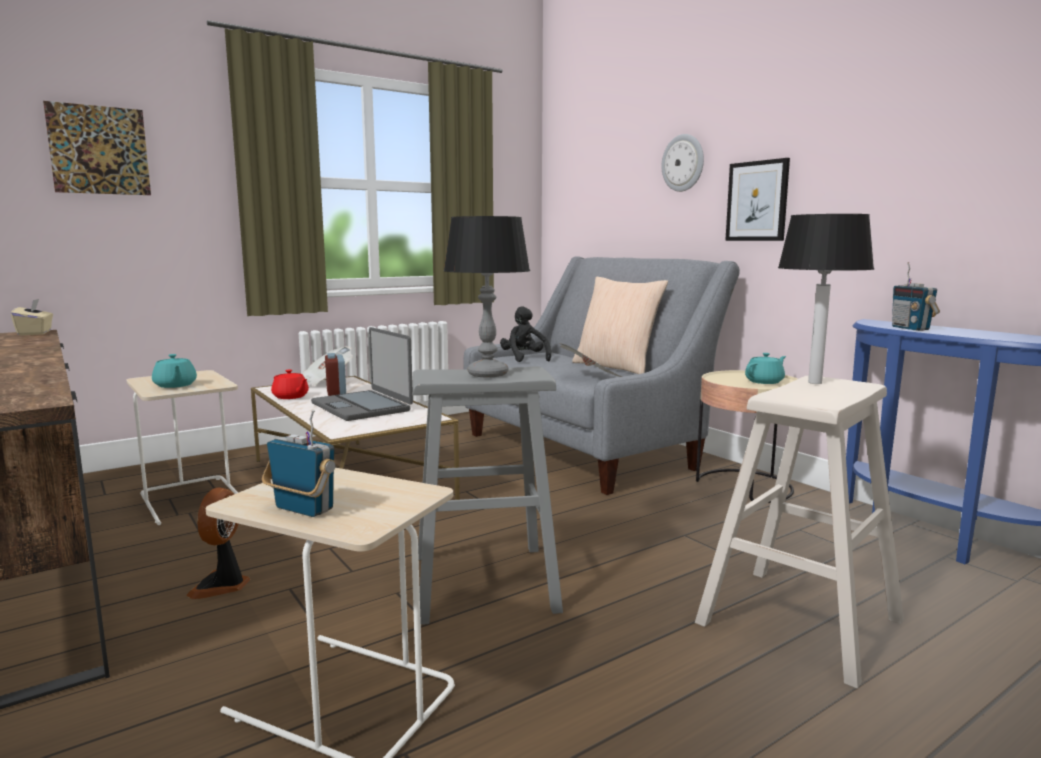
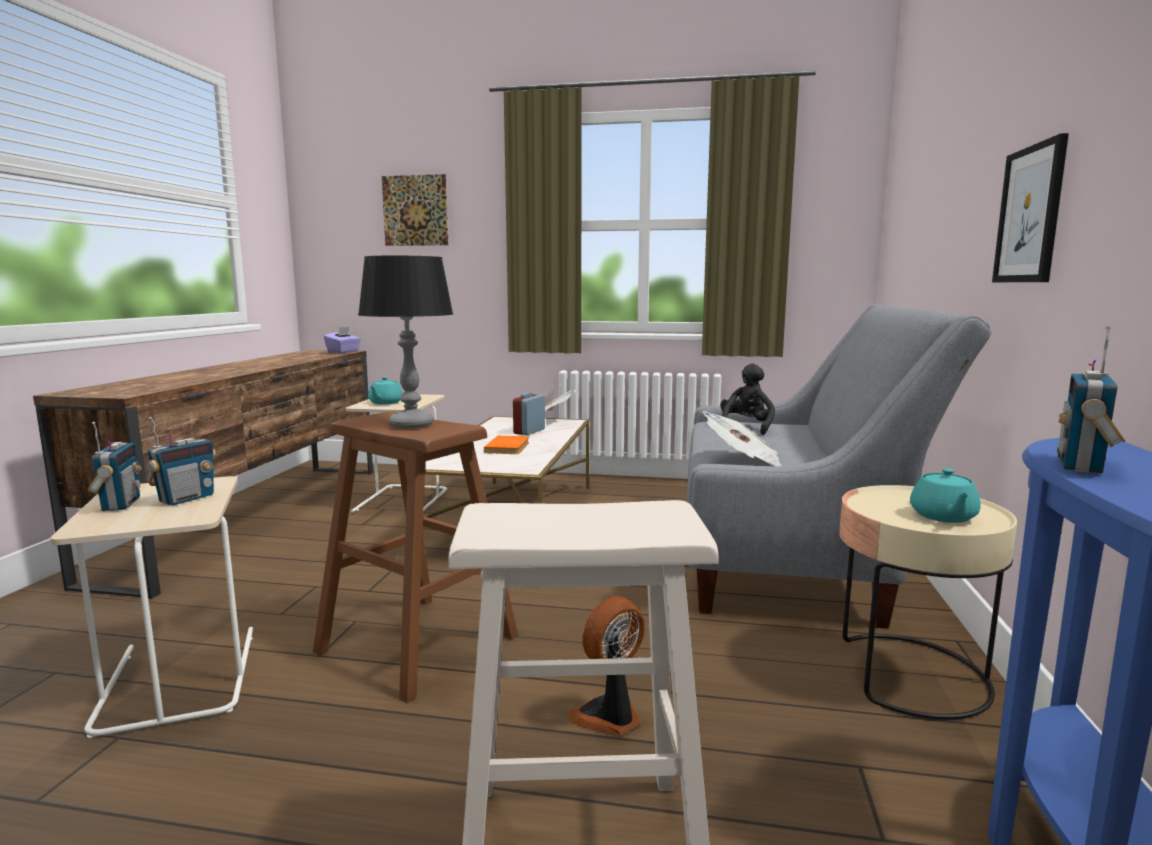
camera: 45 degrees right, 0 degrees up
beige tissue box [11,299,53,335] -> purple tissue box [324,327,361,353]
fan [186,487,250,599] -> fan moved to [568,596,645,735]
red teapot [271,370,309,399] -> none
laptop [311,327,413,421] -> orange book [484,436,529,454]
grey stool [413,366,563,625] -> brown stool [313,411,518,703]
beige pillow [572,277,668,374] -> none
wall clock [662,134,704,192] -> none
turquoise teapot [745,353,786,384] -> turquoise teapot turned 90 degrees clockwise [910,468,981,523]
table lamp [778,214,874,384] -> none
none -> radio [145,417,216,505]

